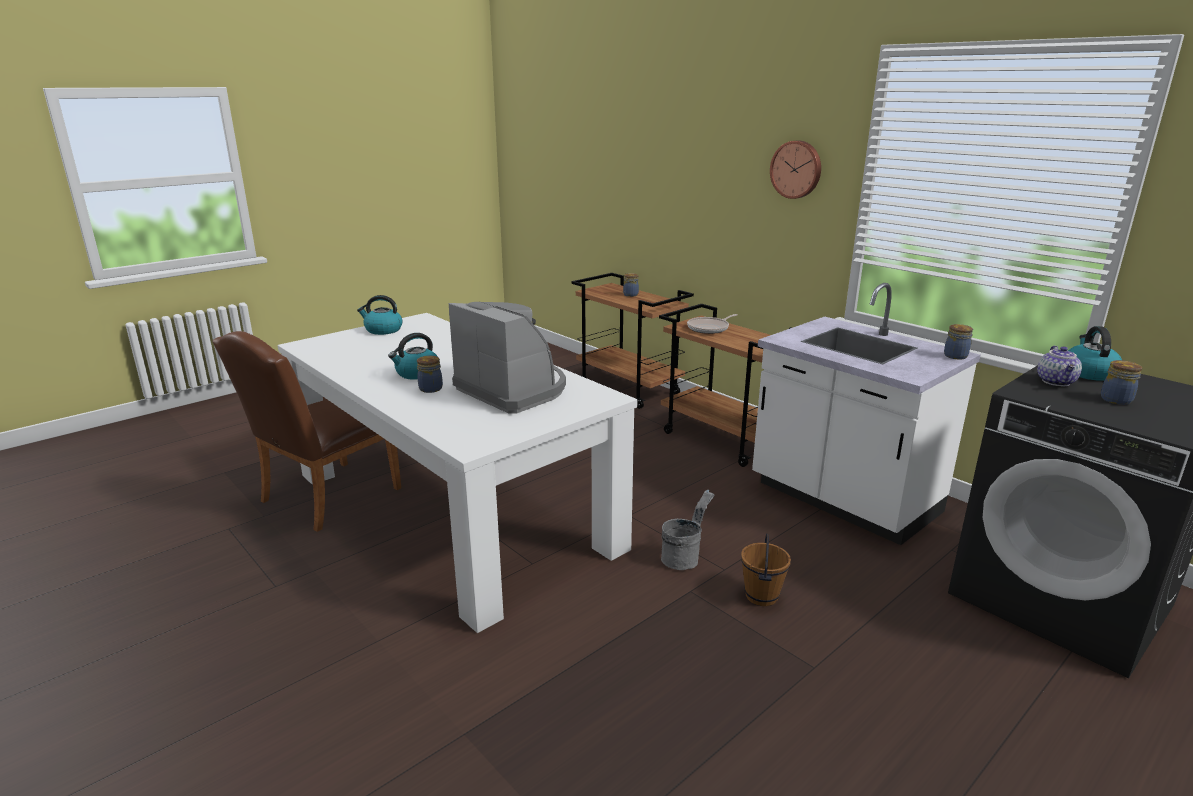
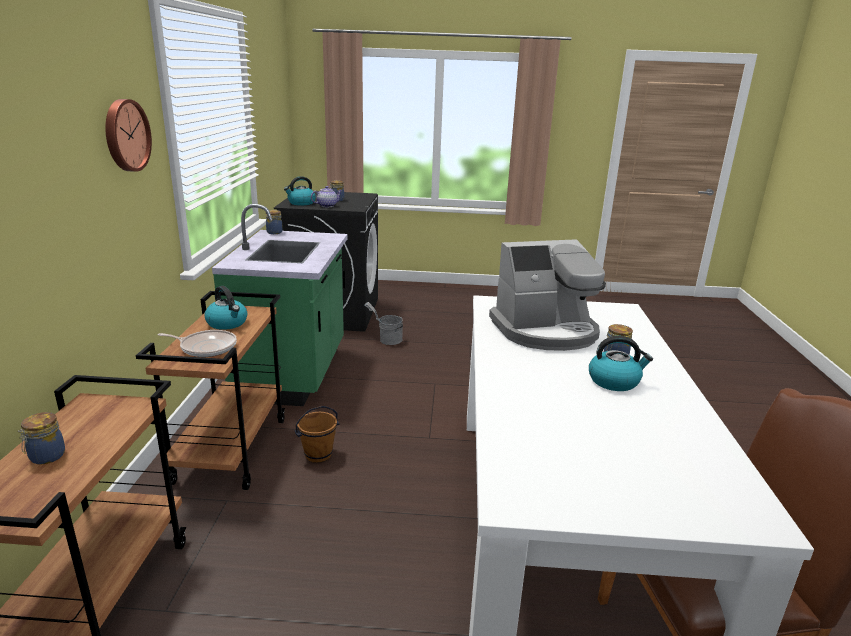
camera: 135 degrees left, 0 degrees up
kettle [357,295,403,335] -> kettle moved to [204,286,247,330]
coffee machine [449,302,566,413] -> coffee machine turned 105 degrees counterclockwise [489,239,606,351]
grey bucket [661,490,715,570] -> grey bucket moved to [364,302,403,345]
brown bucket [741,533,791,606] -> brown bucket moved to [295,406,340,463]
white counter [752,283,981,545] -> green counter [212,204,347,406]

